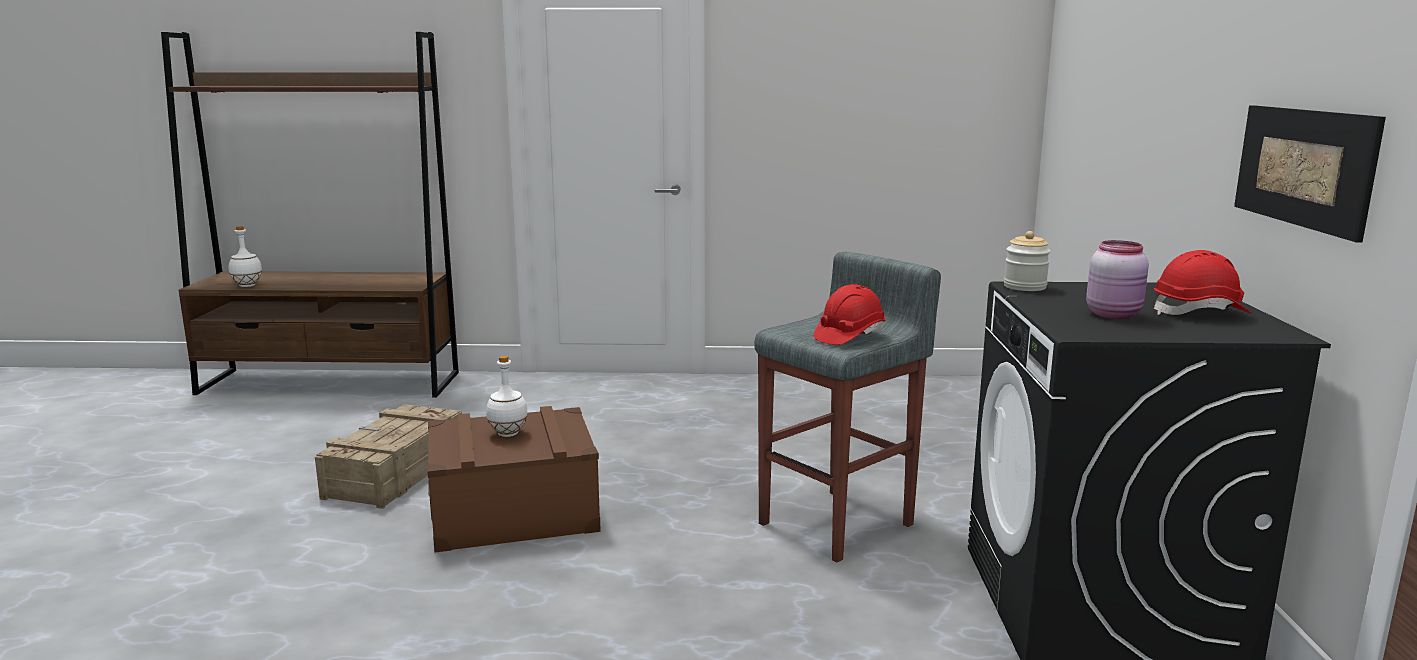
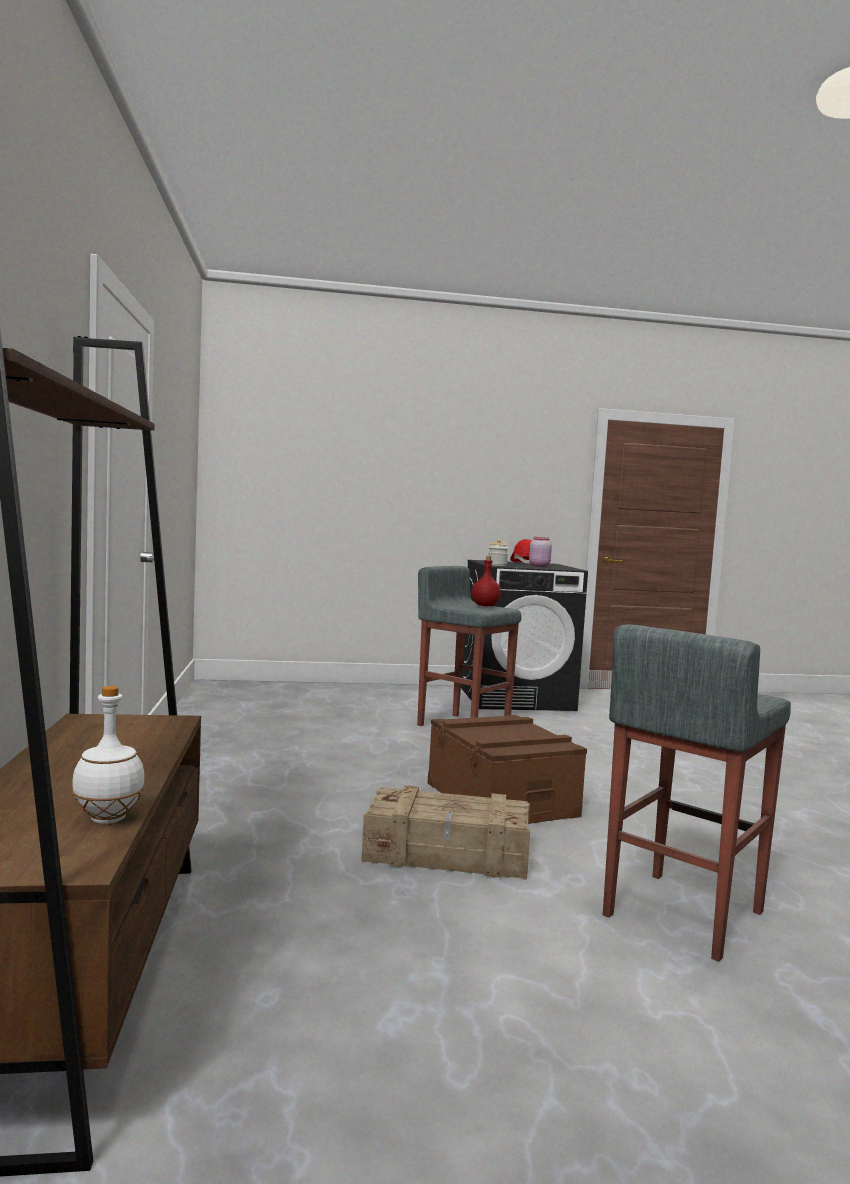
camera: 100 degrees left, 10 degrees down
white bottle [486,356,528,437] -> none
red hard hat [814,284,886,345] -> red bottle [472,556,501,606]
picture [1234,105,1386,243] -> none
none -> grey stool [603,624,791,962]

